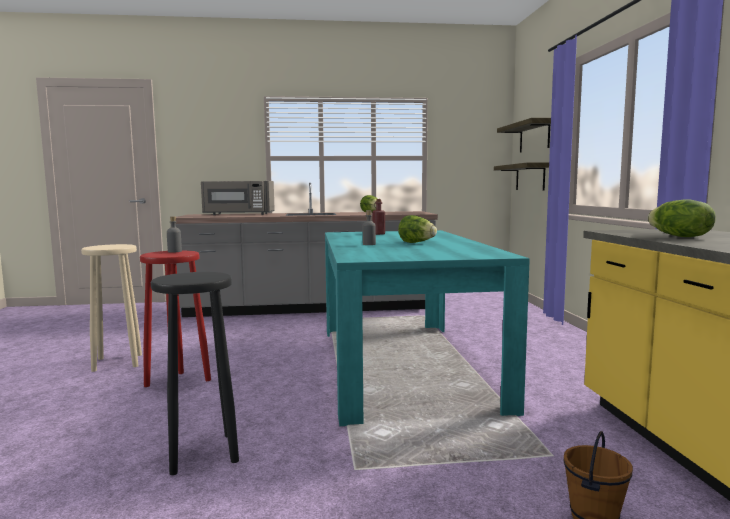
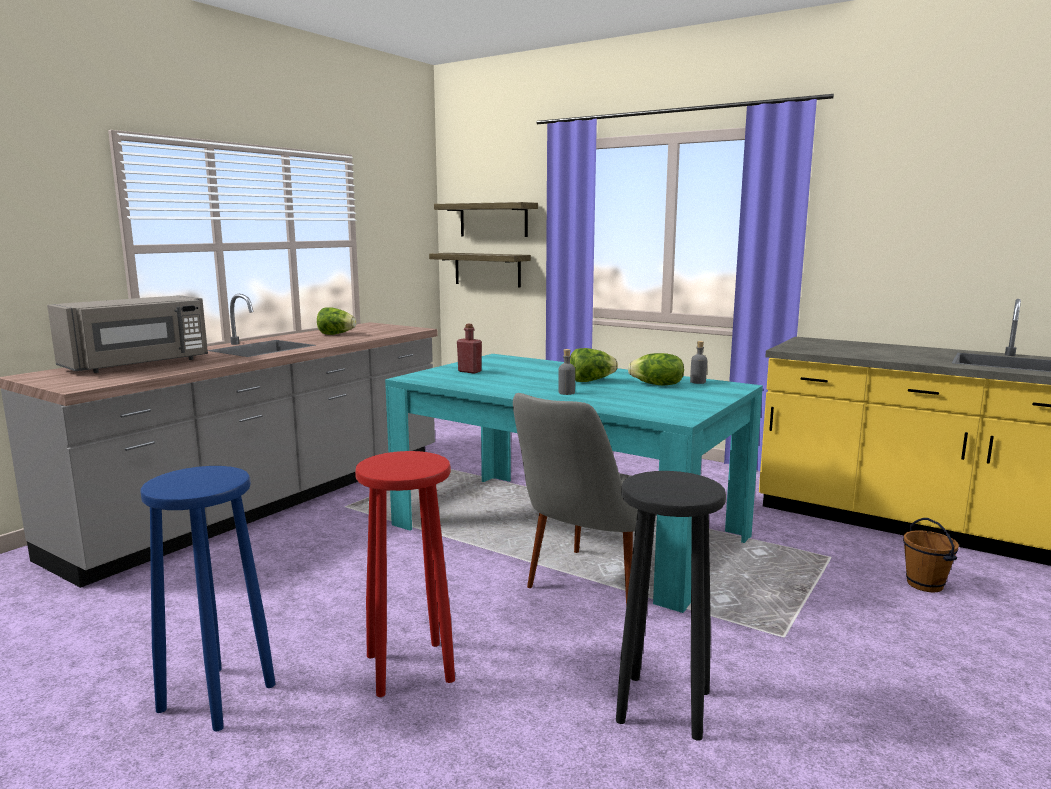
camera: 50 degrees left, 5 degrees up
beige stool [81,244,142,372] -> blue stool [140,466,276,731]
grey bottle [167,216,182,253] -> grey bottle moved to [690,341,707,384]
lettuce [648,199,716,237] -> lettuce moved to [628,353,684,386]
none -> grey chair [513,393,657,606]

